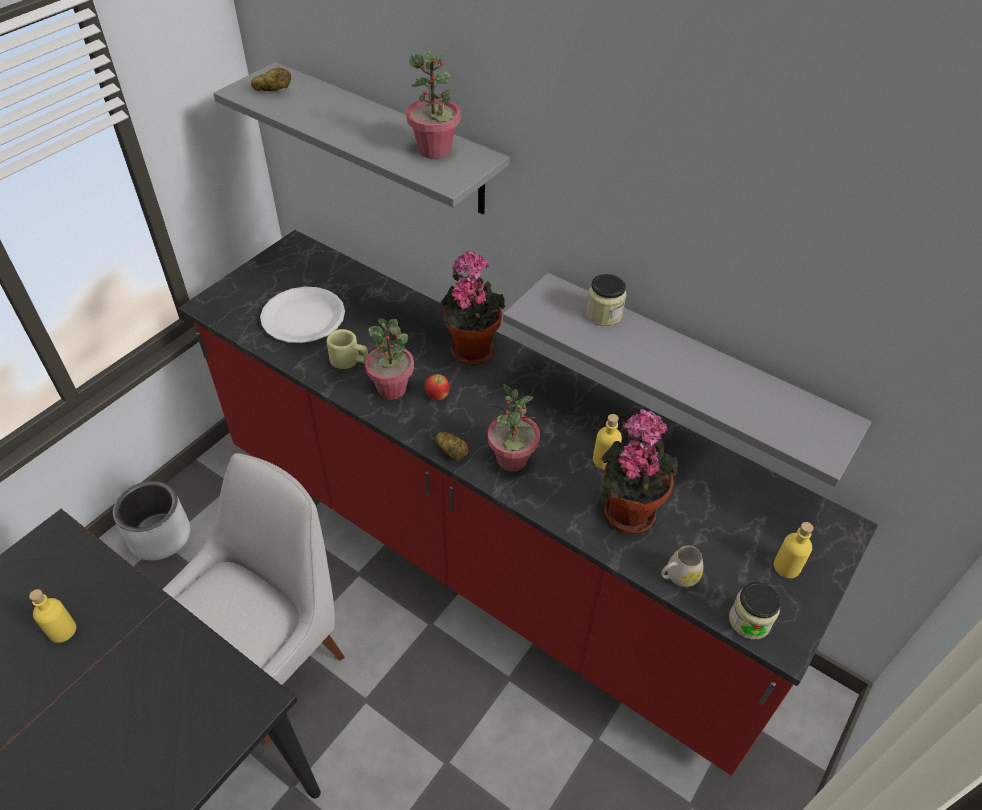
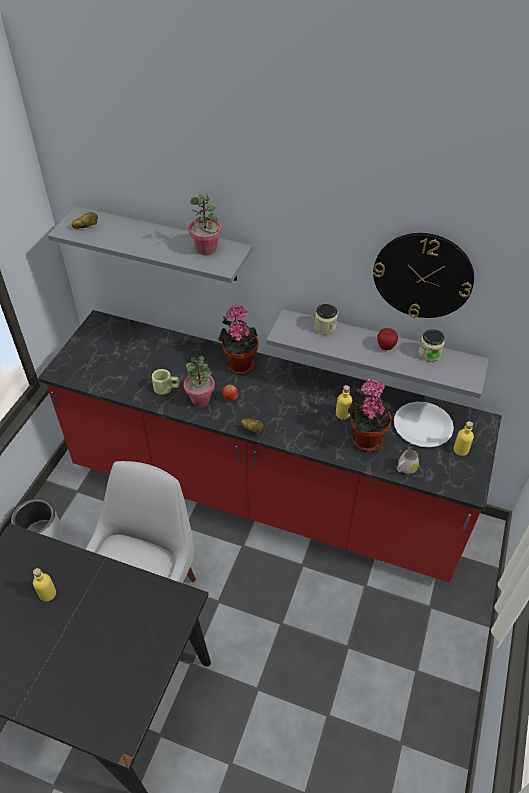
camera: 15 degrees left, 0 degrees up
white plate [260,287,345,343] -> white plate moved to [394,402,454,448]
potted plant [488,384,540,471] -> none
jar [729,582,781,639] -> jar moved to [418,329,445,362]
none -> wall clock [373,233,474,318]
none -> apple [377,328,398,350]

